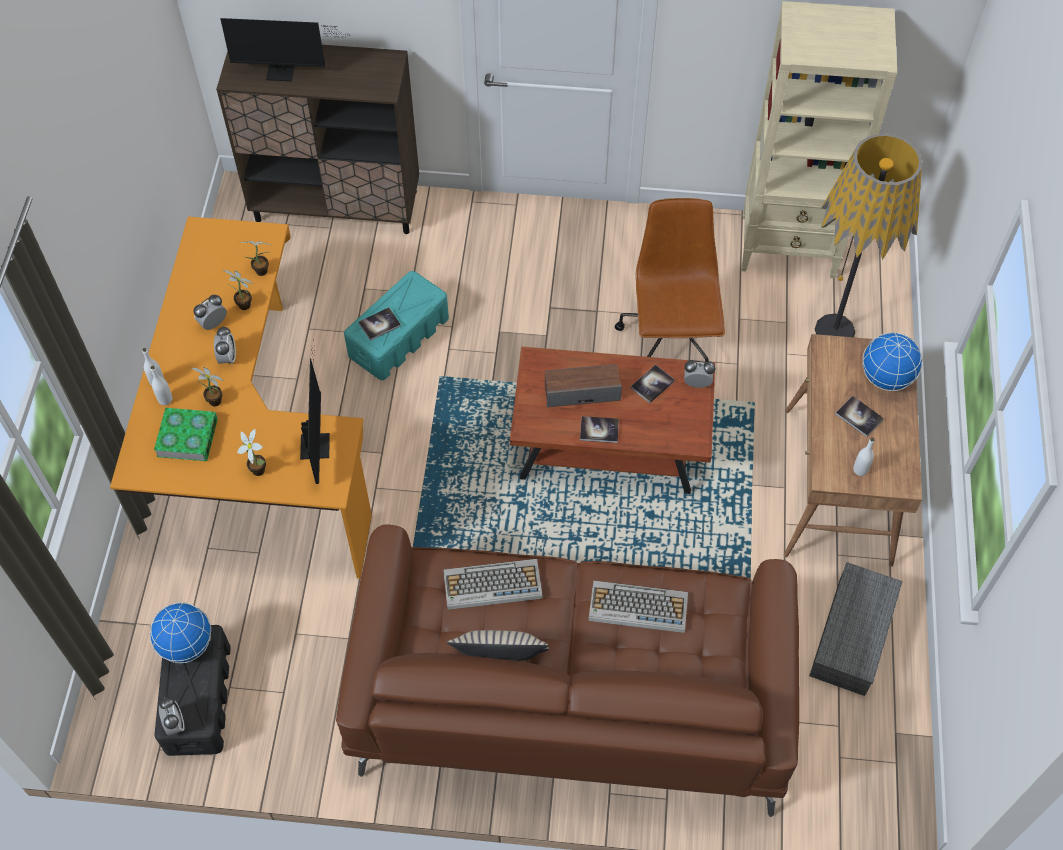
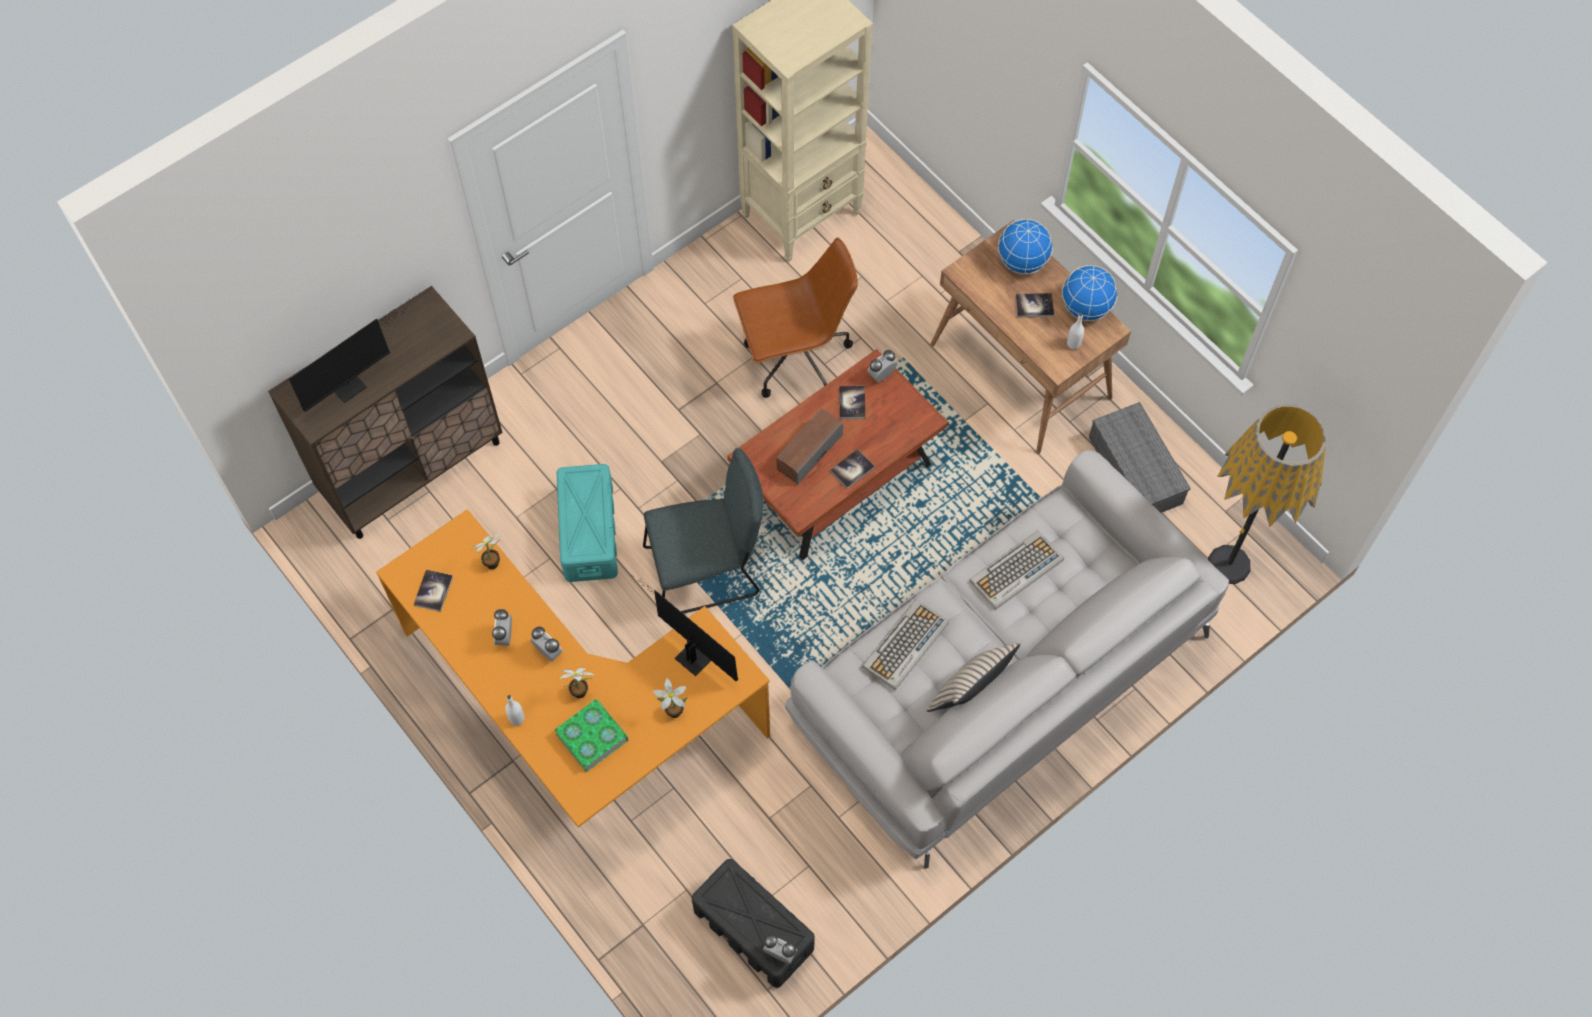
camera: 45 degrees left, 5 degrees up
white bottle [150,366,172,405] -> none
globe [150,602,211,663] -> globe moved to [1062,265,1118,321]
potted plant [223,270,253,310] -> none
brown sofa [336,524,799,817] -> grey sofa [785,450,1229,869]
book [358,308,401,341] -> book moved to [414,569,453,612]
brown office chair [615,198,725,362] -> brown office chair turned 120 degrees clockwise [733,237,858,398]
floor lamp [815,134,922,337] -> floor lamp moved to [1208,404,1327,584]
none -> grey chair [643,448,764,614]

